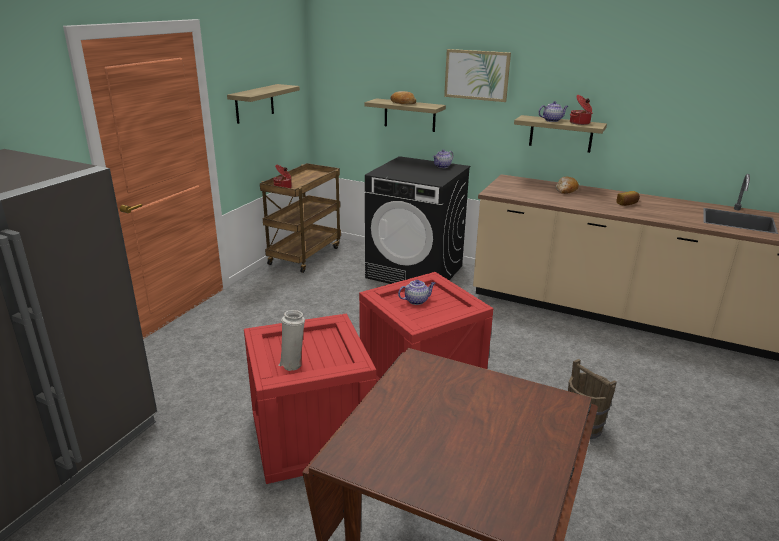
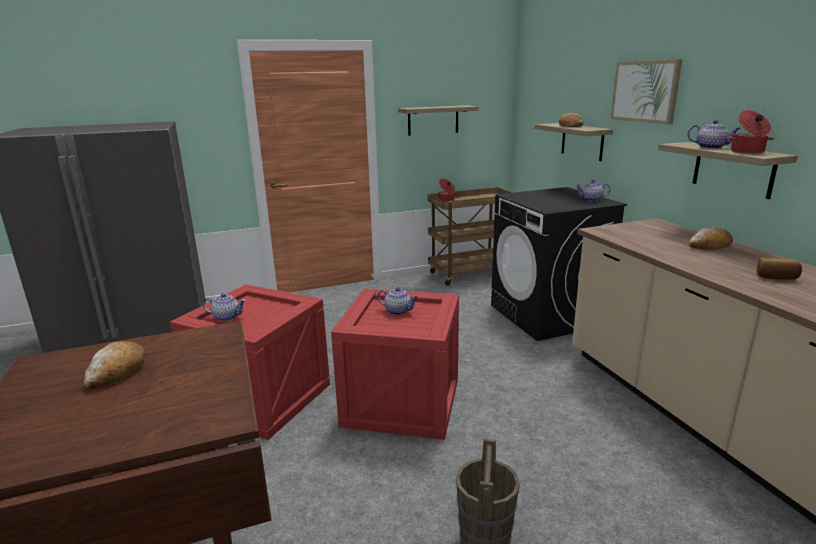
camera: 45 degrees right, 5 degrees down
white vase [279,310,305,371] -> teapot [203,293,246,322]
none -> bread [84,341,145,389]

